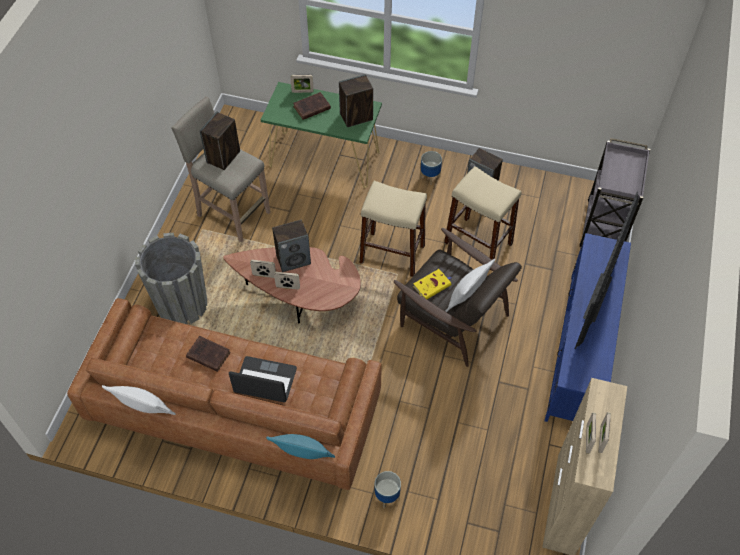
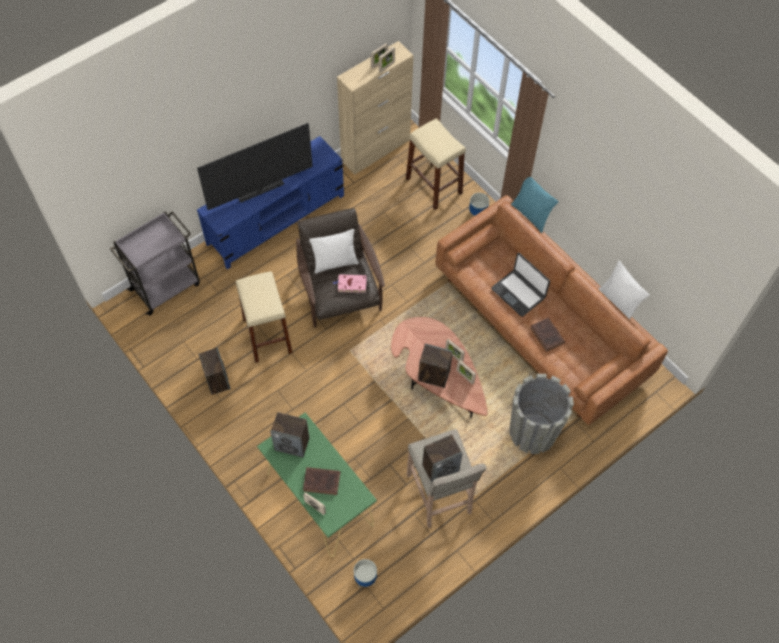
camera: 145 degrees left, 5 degrees up
beige stool [359,181,427,277] -> beige stool moved to [406,118,466,210]
yellow book [413,269,451,299] -> pink book [333,274,367,293]
planter [420,151,442,185] -> planter moved to [354,559,377,589]

